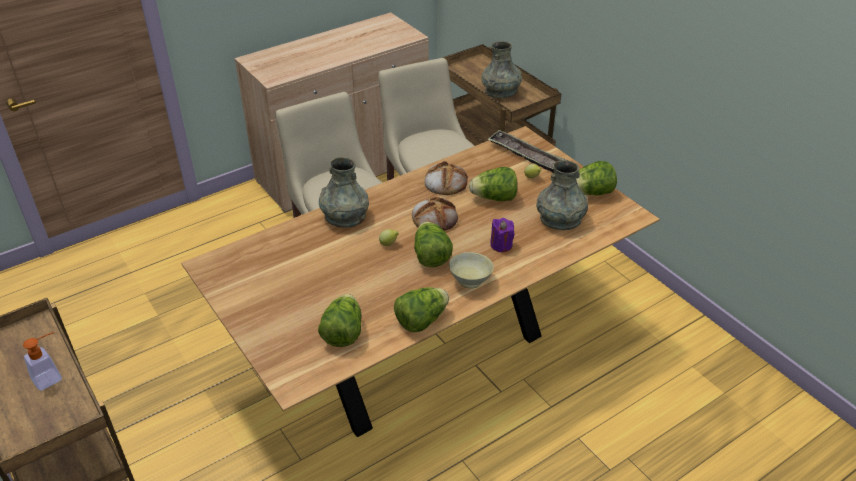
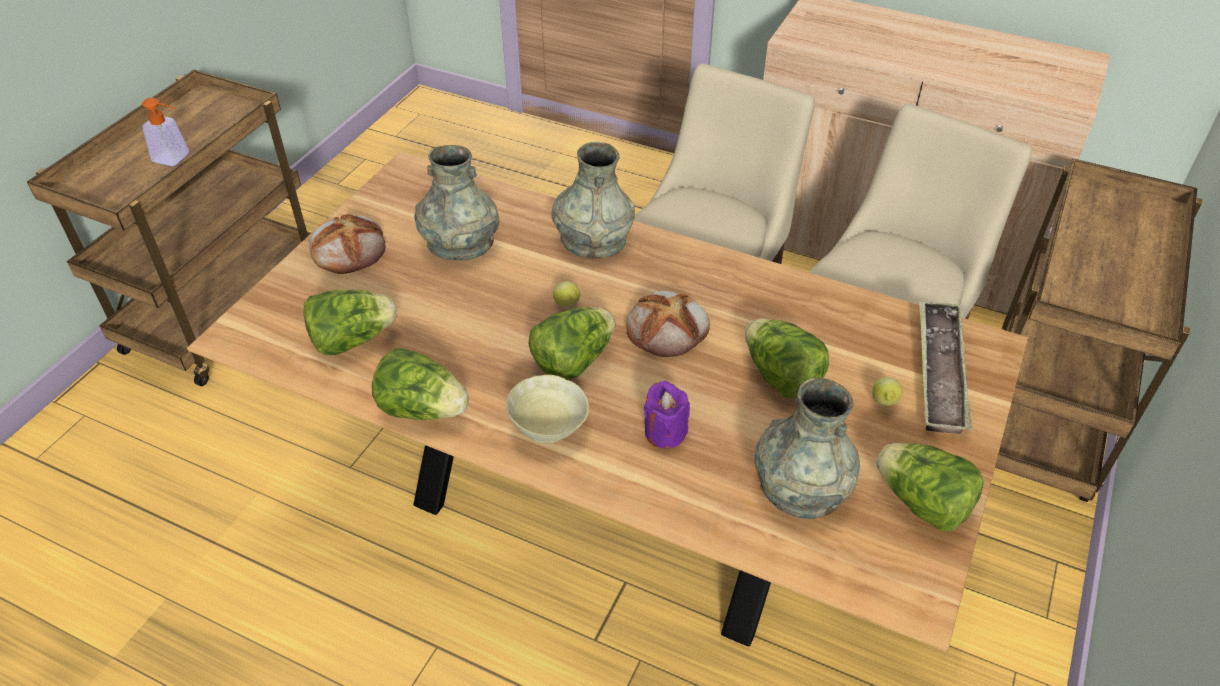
camera: 60 degrees right, 5 degrees up
bread [424,161,468,195] -> bread moved to [309,214,385,274]
grey vase [482,41,522,98] -> grey vase moved to [414,145,499,261]

